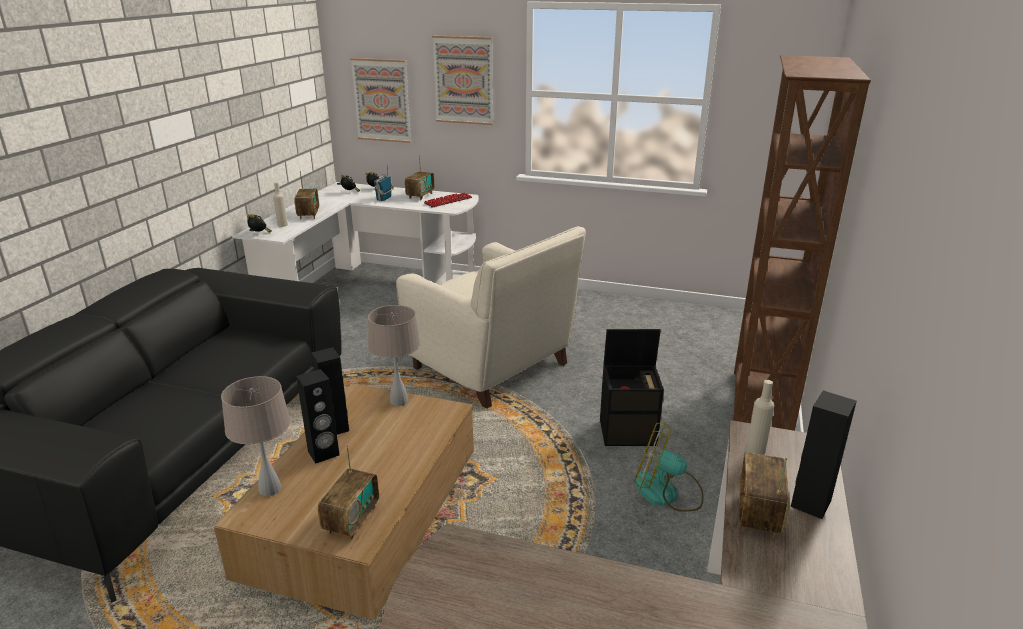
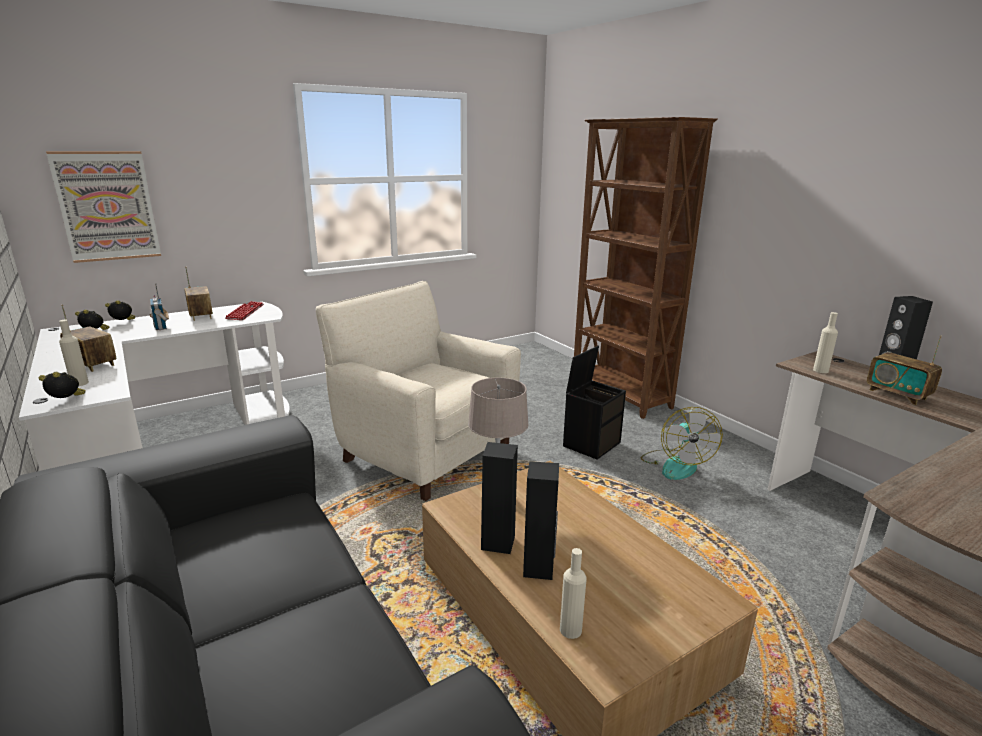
camera: 50 degrees left, 5 degrees down
beige table lamp [221,376,290,496] -> beige bottle [560,548,587,639]
radio [318,445,379,540] -> none
beige armchair [396,226,586,409] -> beige armchair turned 135 degrees counterclockwise [316,281,521,501]
picture [432,35,494,125] -> none
fan [634,422,704,512] -> fan turned 60 degrees counterclockwise [641,407,723,480]

